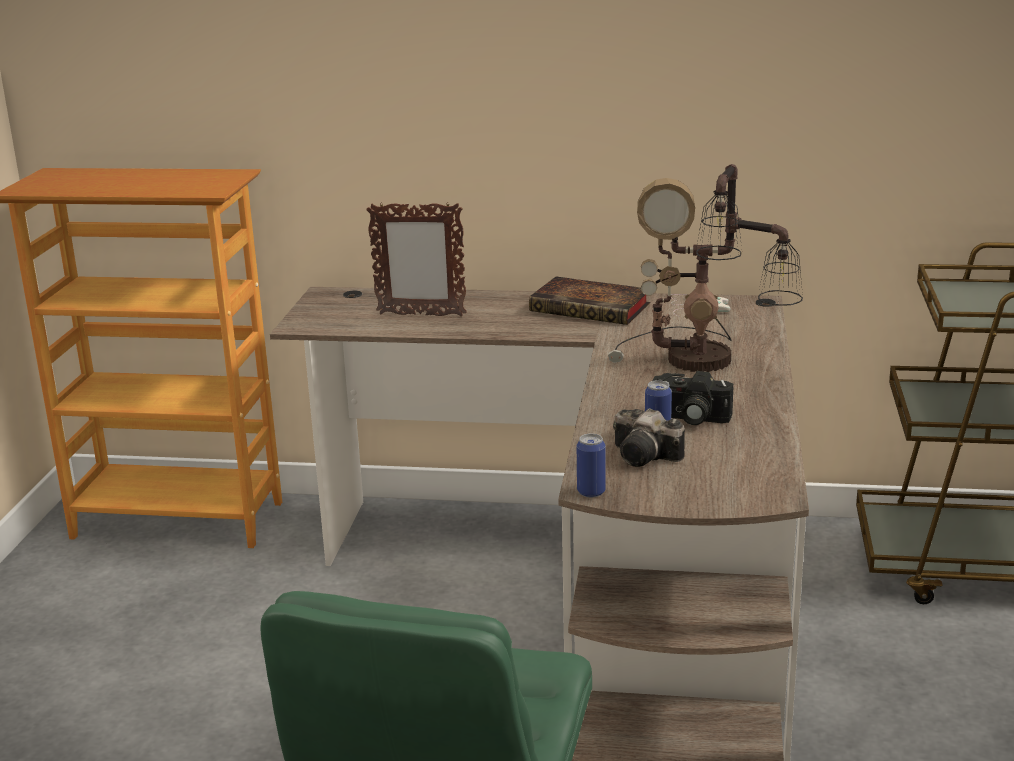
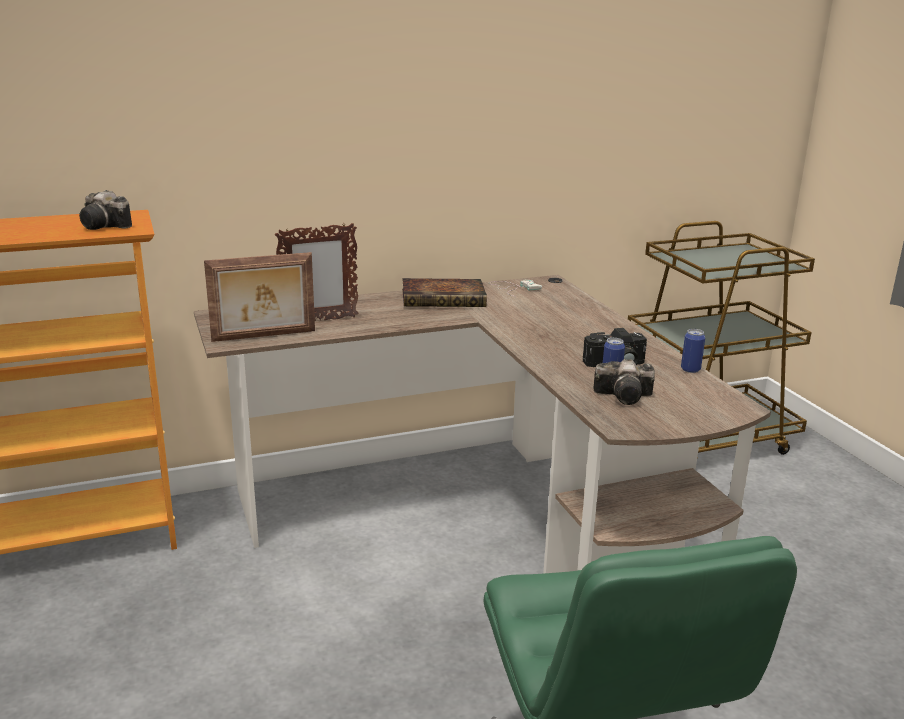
camera: 30 degrees left, 0 degrees up
can [577,433,606,497] -> can moved to [681,329,705,373]
table lamp [608,164,803,372] -> none
none -> camera [79,190,132,230]
none -> picture frame [204,252,315,342]

